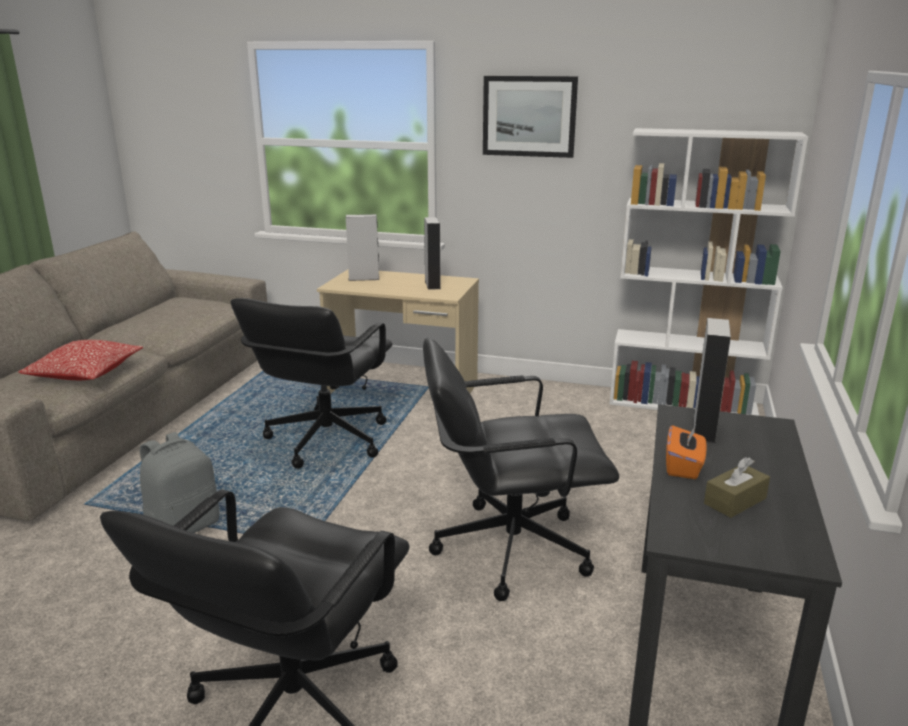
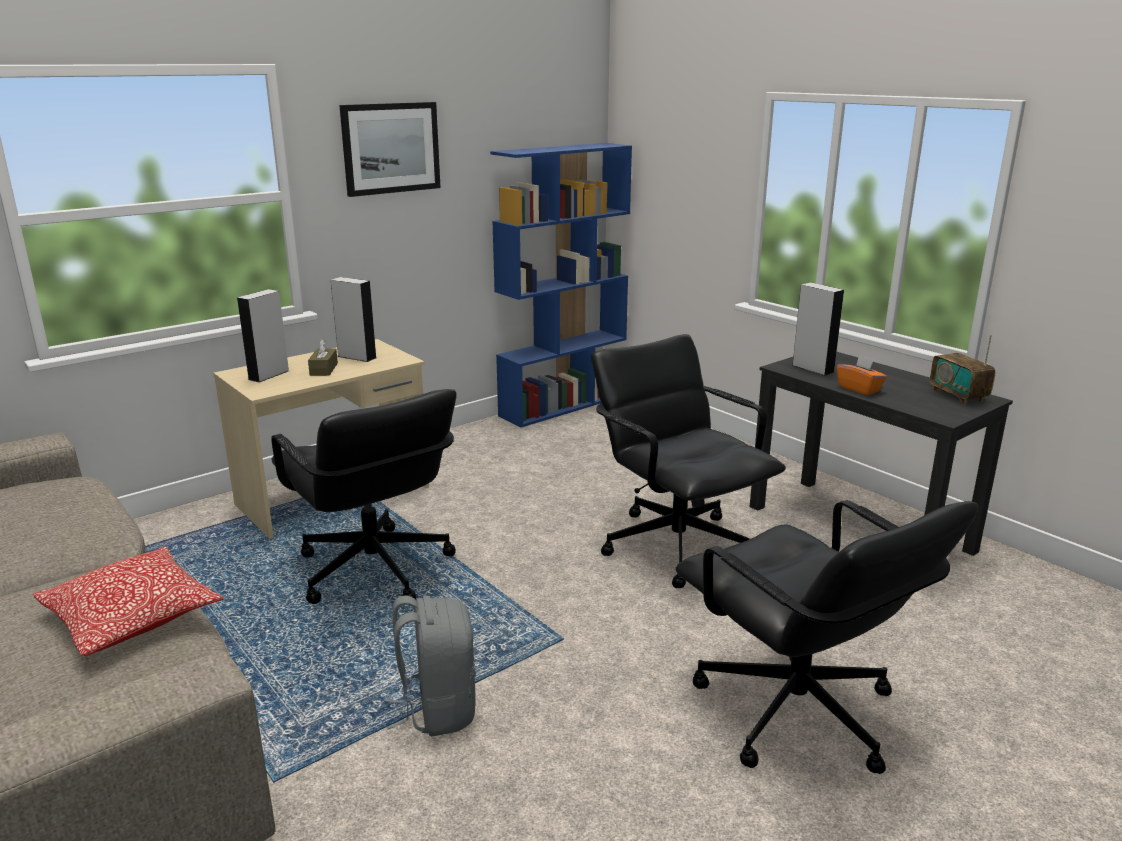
camera: 55 degrees left, 0 degrees up
black office chair [423,338,619,601] -> black office chair turned 120 degrees clockwise [591,334,786,588]
white bookcase [610,128,808,416] -> blue bookcase [490,143,632,427]
brown tissue box [704,457,770,518] -> brown tissue box moved to [308,339,338,376]
none -> radio [930,335,995,405]

